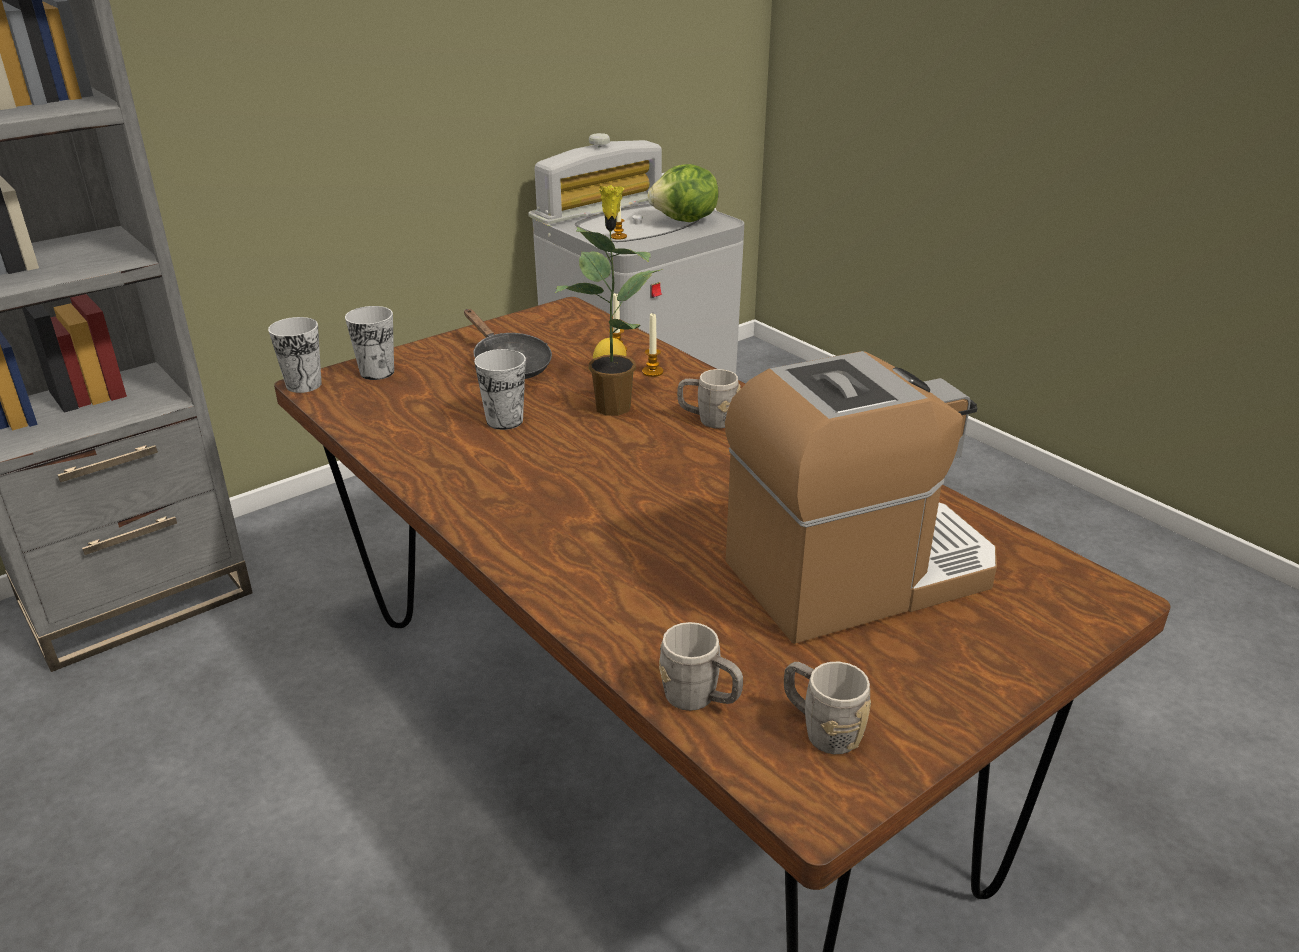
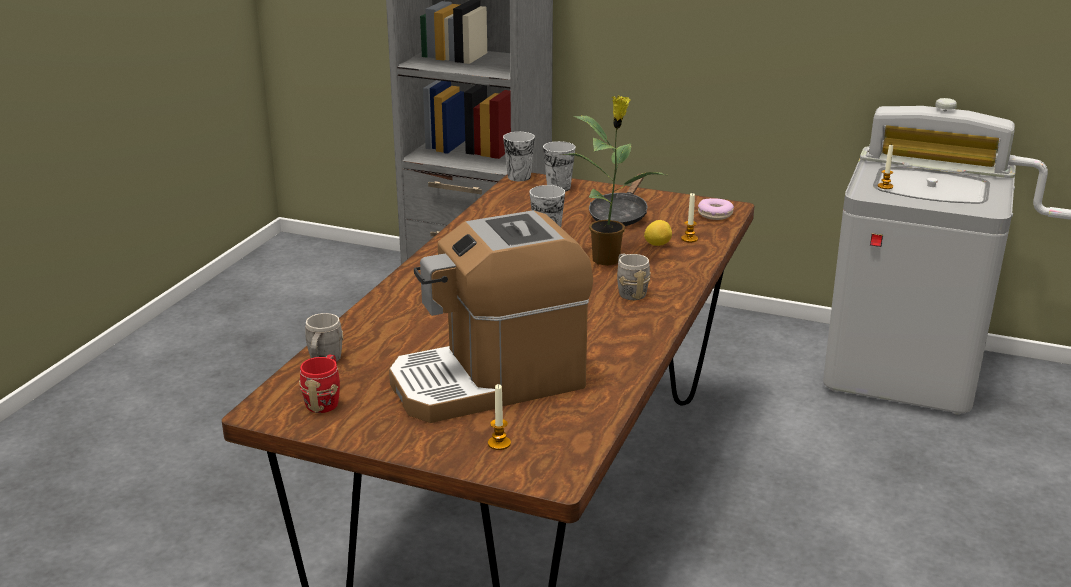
camera: 60 degrees right, 5 degrees down
candle [642,313,664,377] -> candle moved to [488,384,511,450]
lettuce [648,164,719,222] -> none
coffee machine [725,351,997,644] -> coffee machine turned 120 degrees clockwise [389,210,593,423]
grey mug [784,662,871,754] -> red mug [299,355,340,413]
none -> donut [698,198,734,220]

